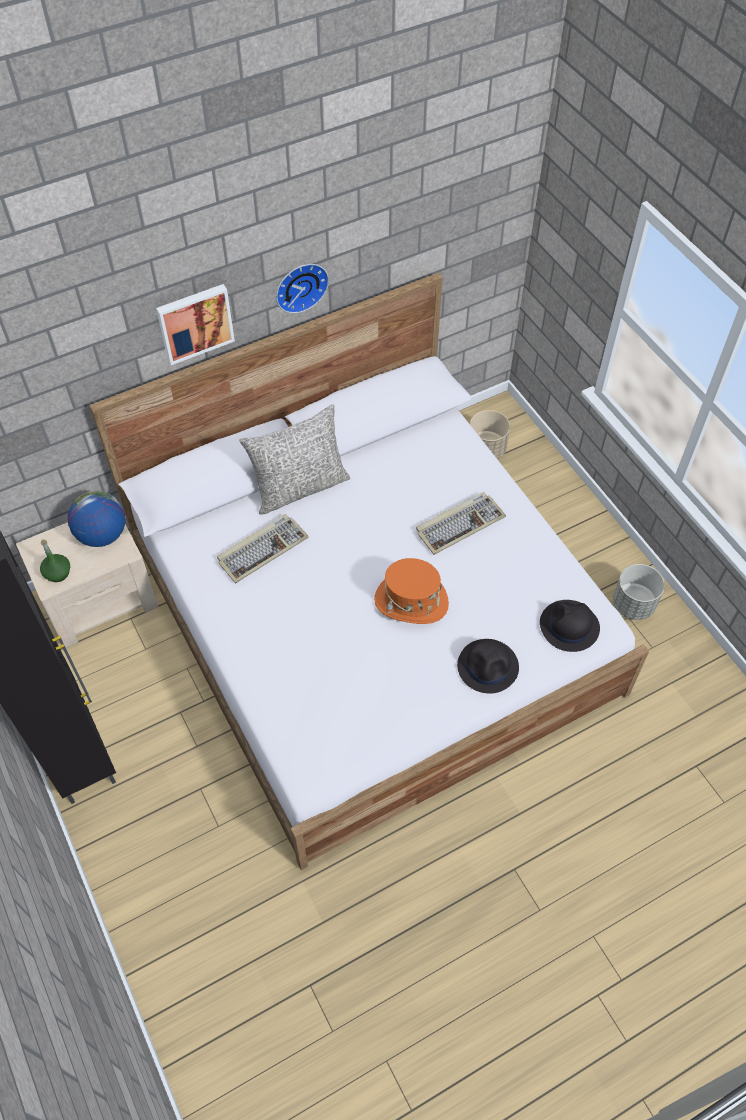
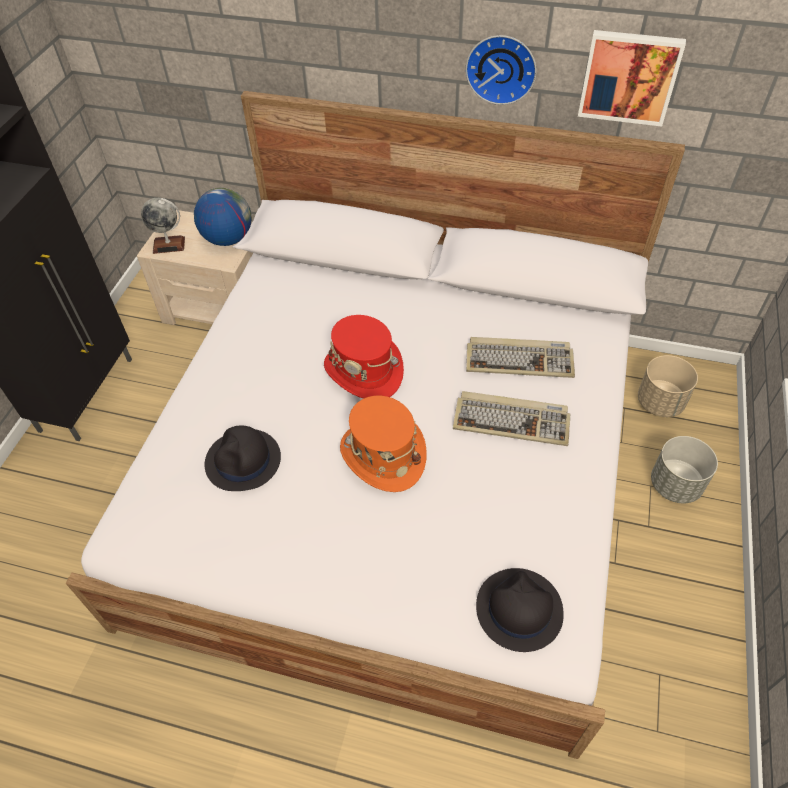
camera: 45 degrees right, 5 degrees down
green bottle [40,539,70,582] -> globe [141,198,185,254]
picture [156,284,235,365] -> picture moved to [578,30,686,127]
keyboard [217,514,309,583] -> keyboard moved to [466,337,575,378]
grey pillow [240,404,350,515] -> none
black hat [457,639,519,694] -> black hat moved to [205,425,281,491]
grey planter [613,564,665,620] -> grey planter moved to [651,436,718,503]
none -> red hat [324,315,404,399]

